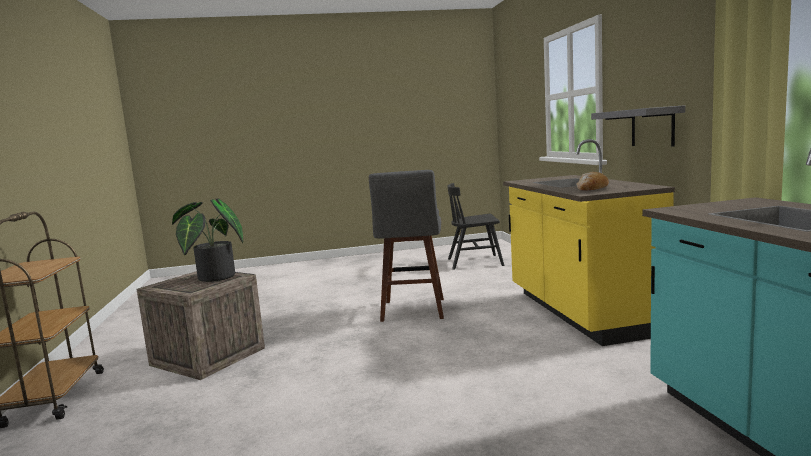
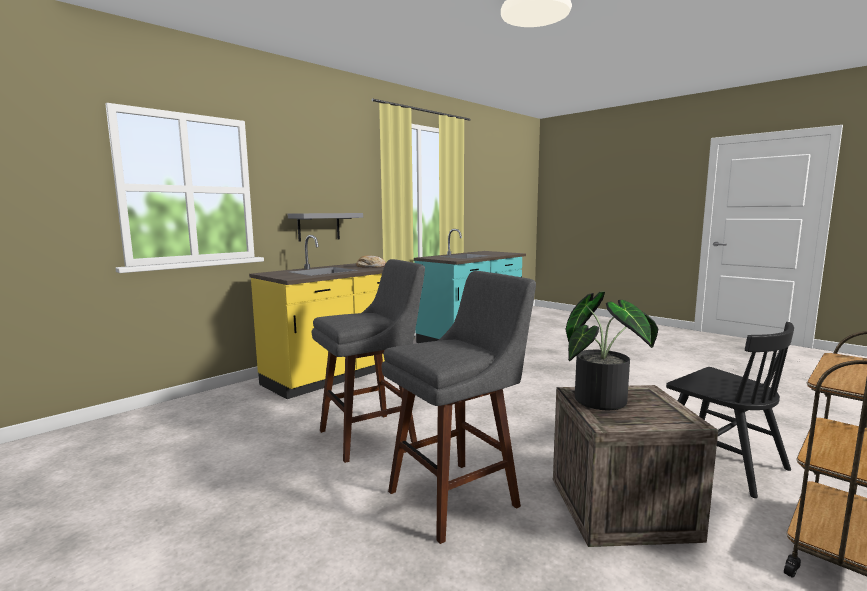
camera: 125 degrees left, 0 degrees up
black chair [447,183,504,270] -> black chair moved to [666,322,794,498]
none -> grey stool [381,271,536,544]

